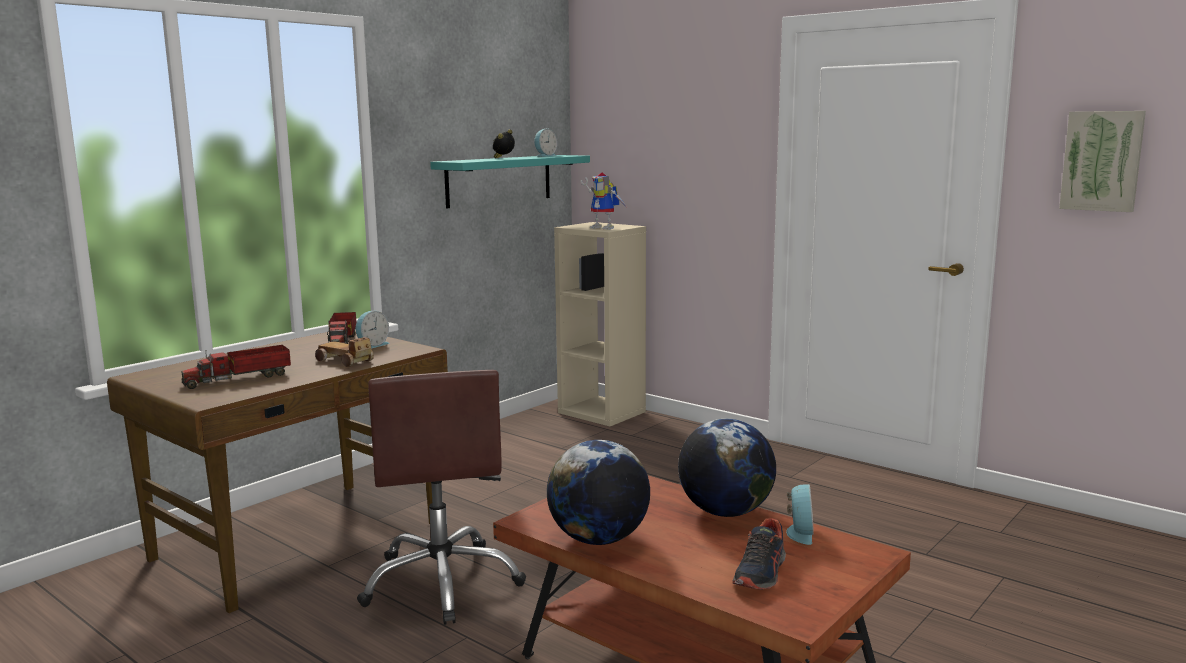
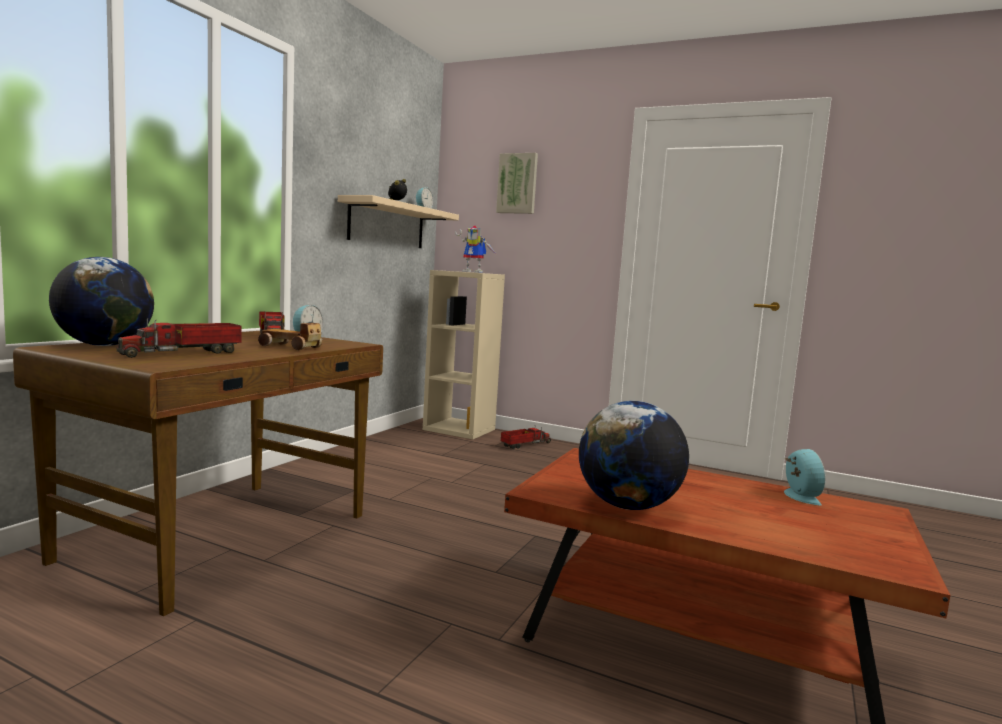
camera: 15 degrees left, 5 degrees down
brown office chair [357,370,526,625] -> none
turquoise shelf [430,155,590,209] -> beige shelf [338,195,459,248]
globe [678,419,776,517] -> globe moved to [49,257,154,346]
shoe [732,518,786,590] -> none
picture [1059,111,1146,212] -> picture moved to [496,153,538,214]
none -> toy truck [501,427,551,449]

